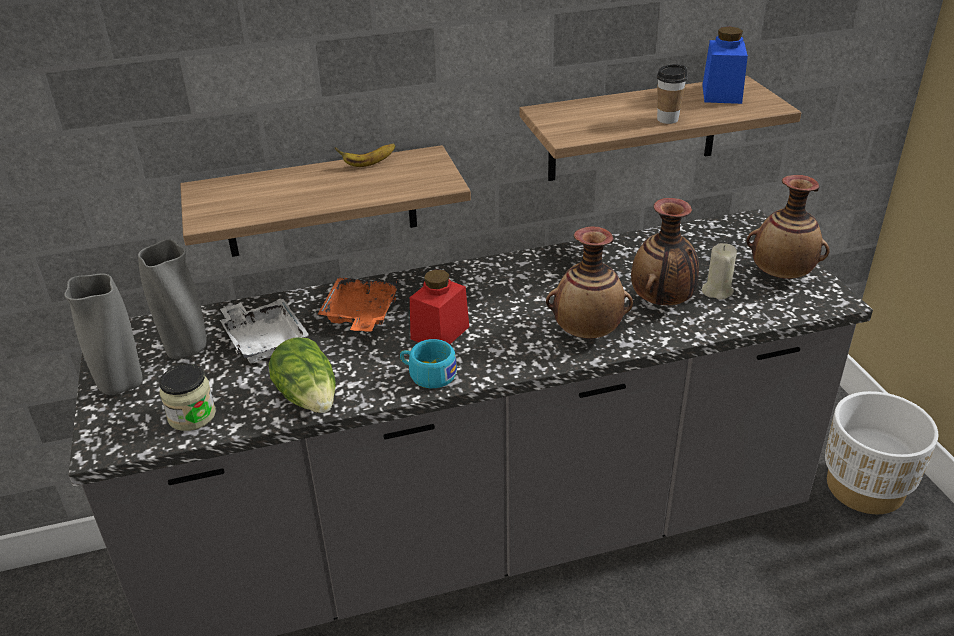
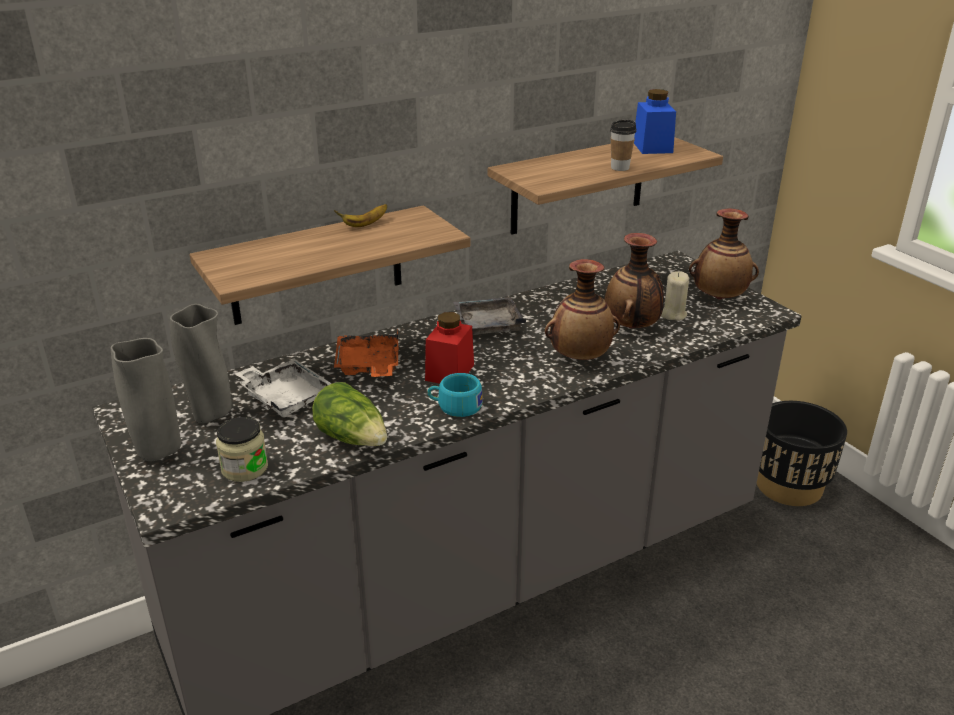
camera: 15 degrees left, 5 degrees down
white planter [825,391,938,514] -> black planter [757,401,847,506]
none -> grey tray [453,297,526,335]

